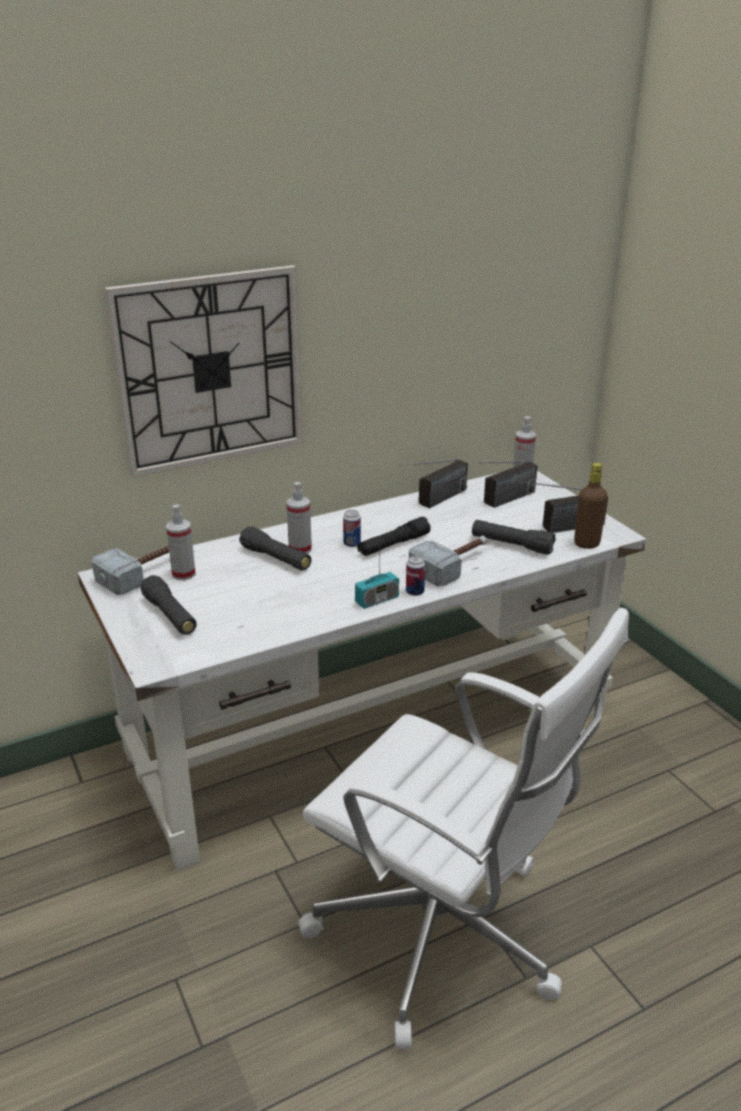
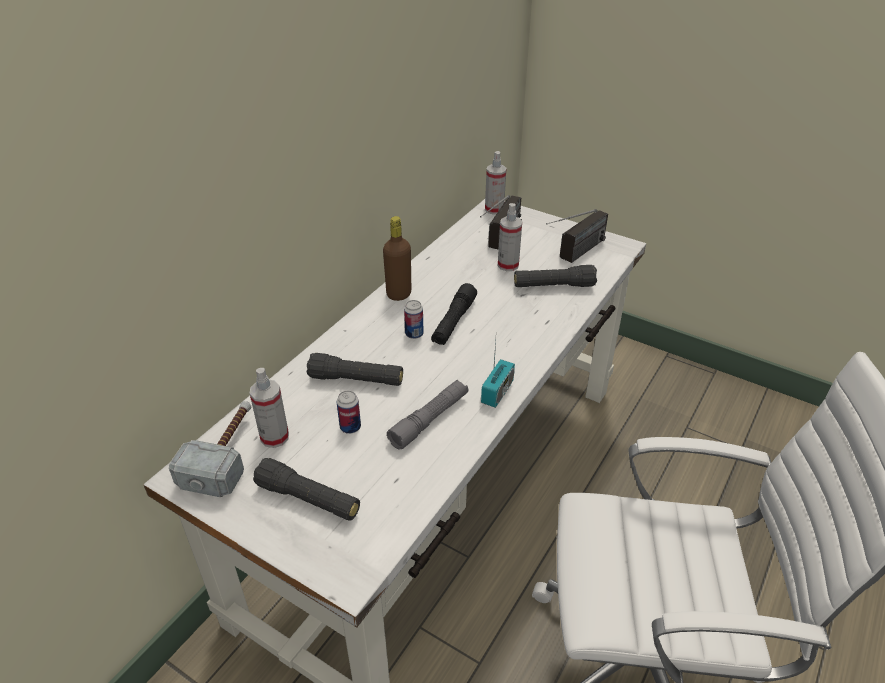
camera: 30 degrees left, 10 degrees up
wall clock [104,265,303,477] -> none
spray bottle [287,482,312,553] -> spray bottle moved to [498,203,522,271]
radio [399,459,468,508] -> none
can [406,555,425,596] -> can moved to [337,390,361,434]
hammer [409,535,487,587] -> none
brown bottle [574,463,608,549] -> brown bottle moved to [383,216,411,301]
none -> grey flashlight [387,380,468,450]

